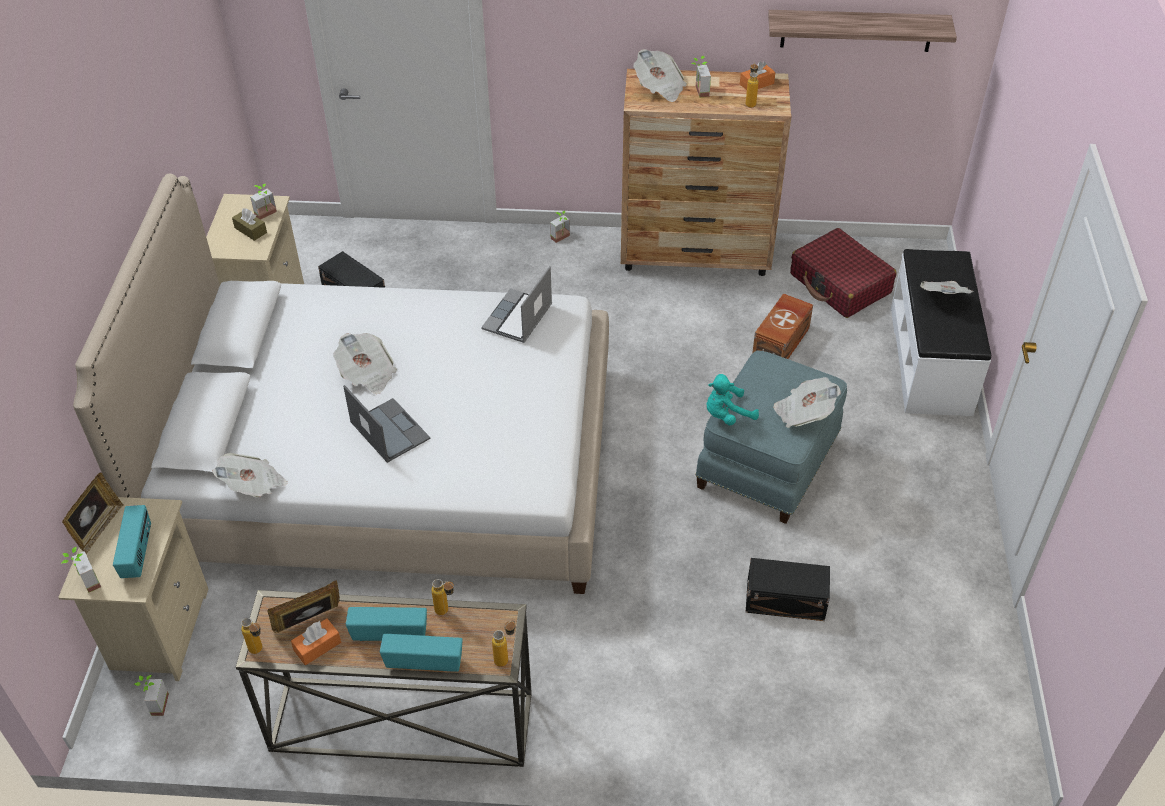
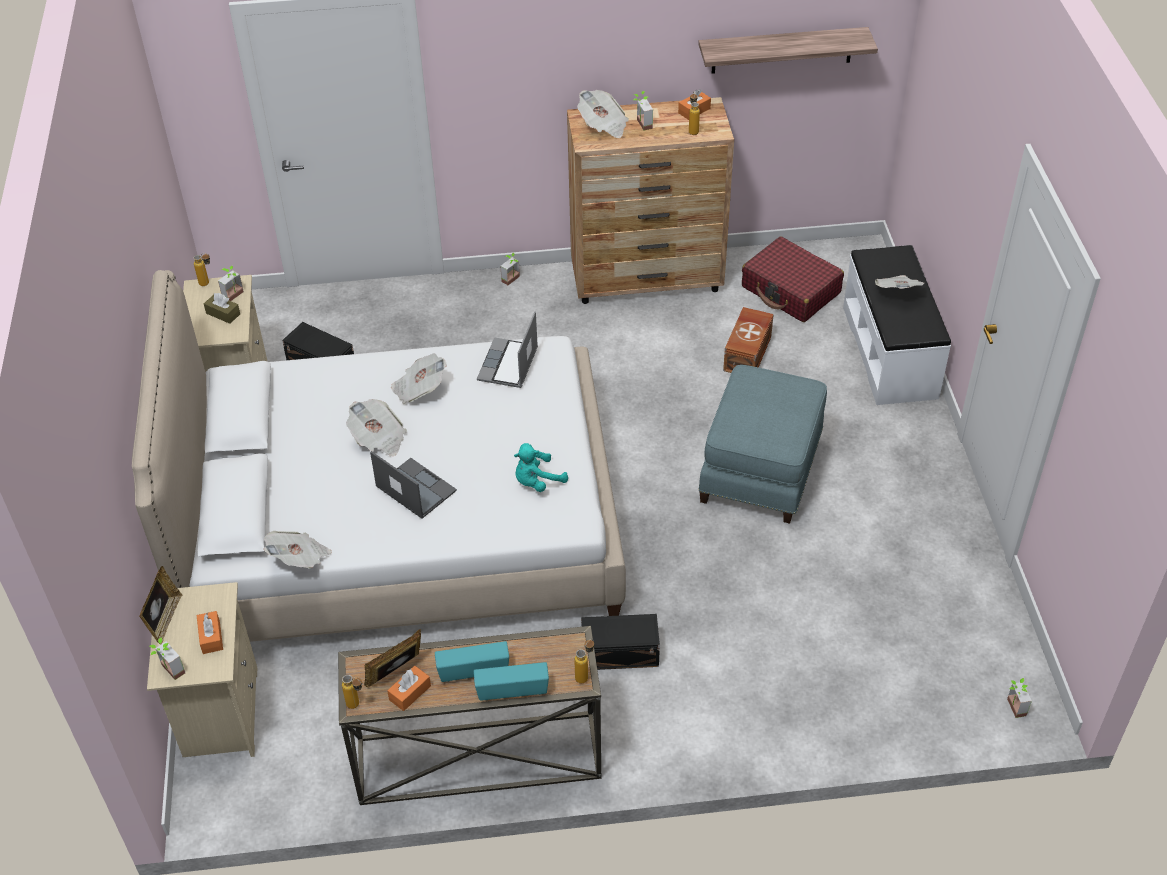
camera: 10 degrees left, 0 degrees up
radio [113,505,151,578] -> orange tissue box [196,611,223,654]
potted plant [134,675,169,716] -> potted plant moved to [1007,678,1032,718]
bottle [431,579,454,615] -> bottle moved to [193,253,210,286]
turquoise plush toy [706,374,759,426] -> turquoise plush toy moved to [514,443,568,492]
black storage box [745,558,830,621] -> black storage box moved to [581,614,660,670]
newspaper [773,377,841,428] -> newspaper moved to [391,353,447,404]

